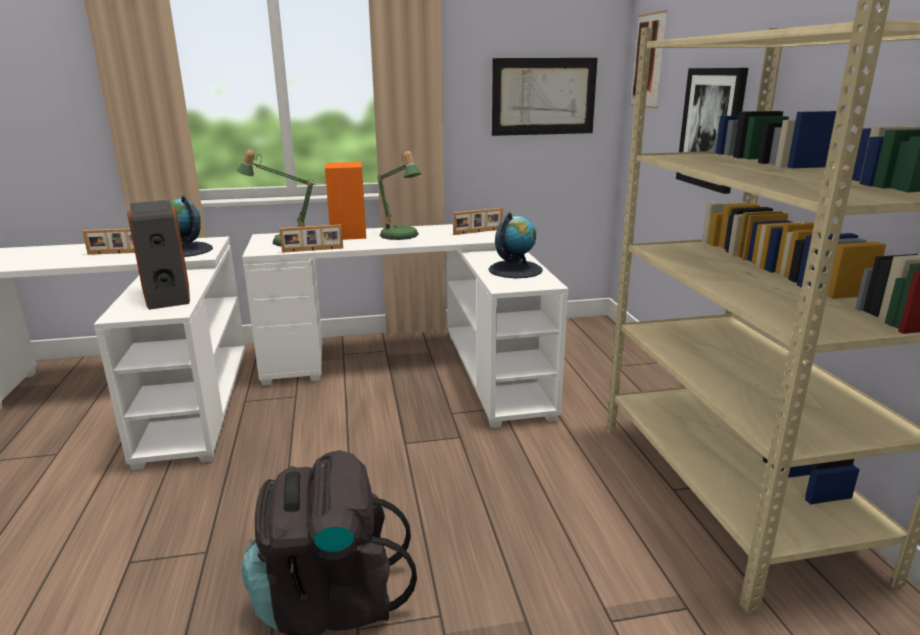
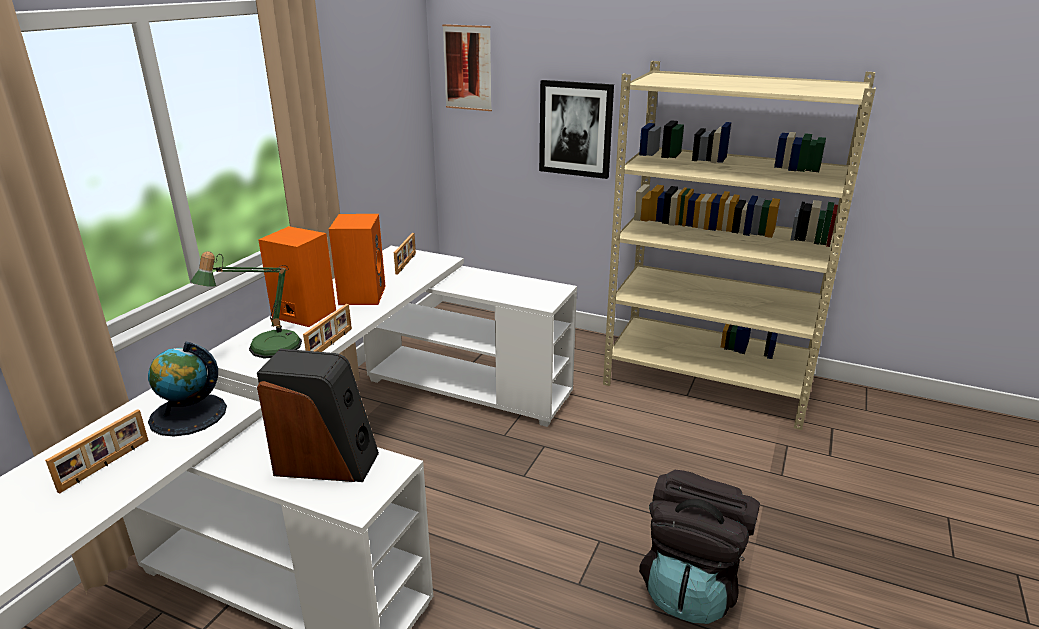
camera: 55 degrees left, 5 degrees up
table lamp [377,151,422,240] -> orange speaker [329,214,386,305]
globe [489,212,543,278] -> none
picture [492,58,598,136] -> none

